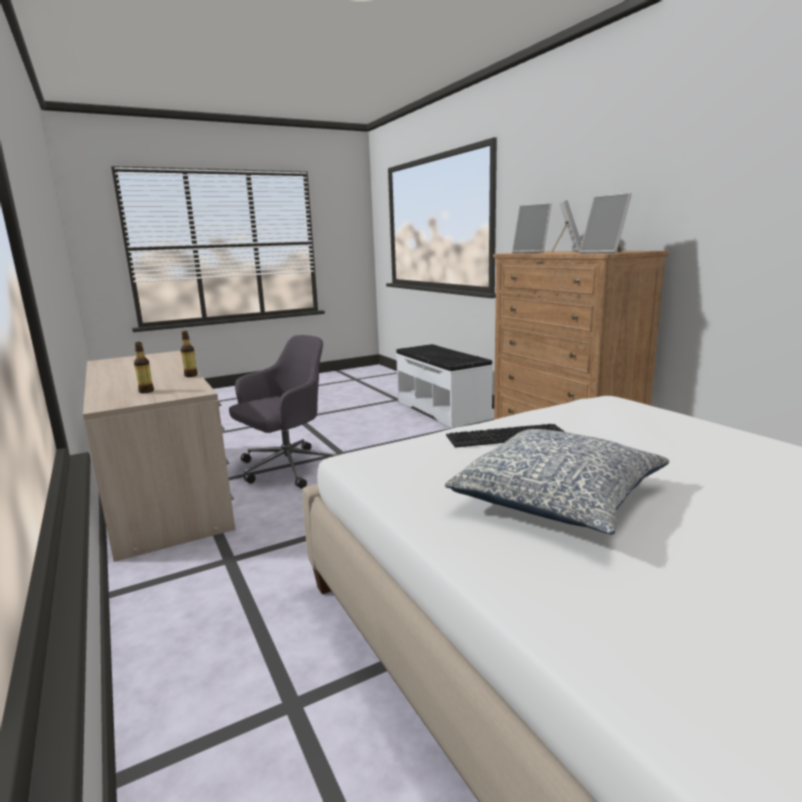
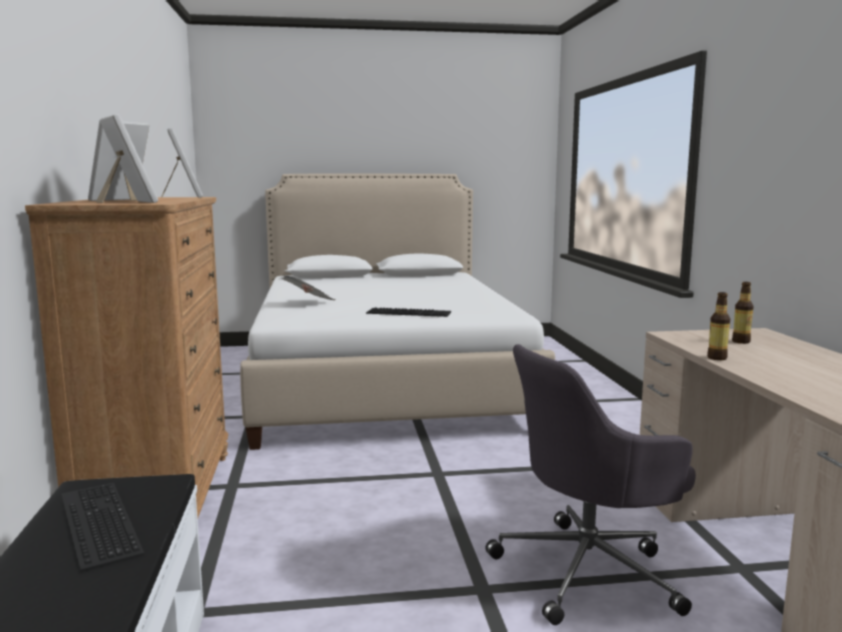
camera: 160 degrees left, 5 degrees down
pillow [445,429,669,534] -> none
none -> newspaper [282,276,335,300]

